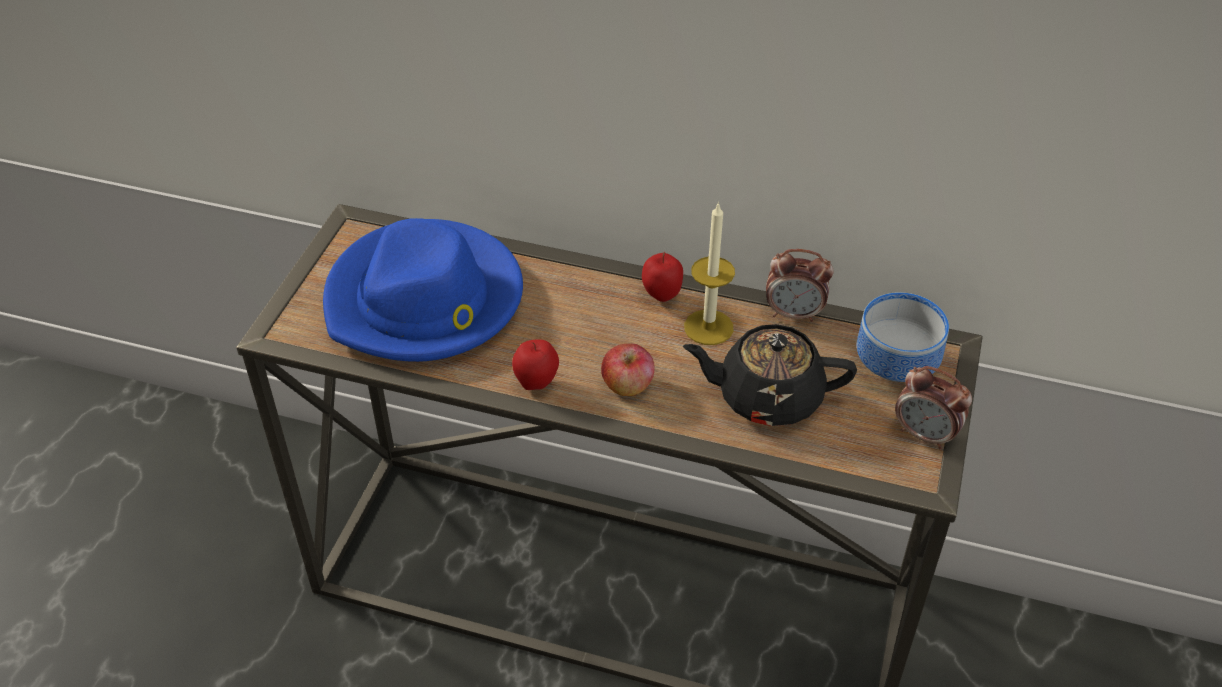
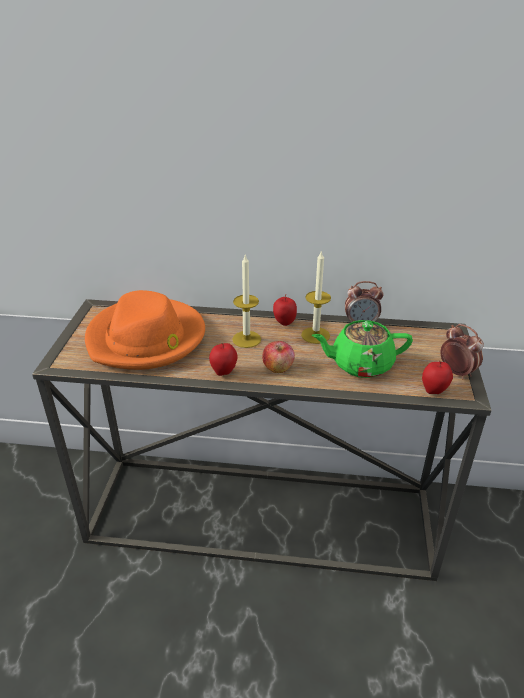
camera: 10 degrees left, 10 degrees down
blue hat [323,218,523,362] -> orange hat [85,290,205,370]
black teapot [683,324,857,426] -> green teapot [312,320,413,378]
bowl [857,292,949,382] -> none
alarm clock [895,366,972,450] -> alarm clock turned 150 degrees counterclockwise [440,324,484,379]
none -> candle [232,255,261,348]
none -> apple [422,362,453,394]

